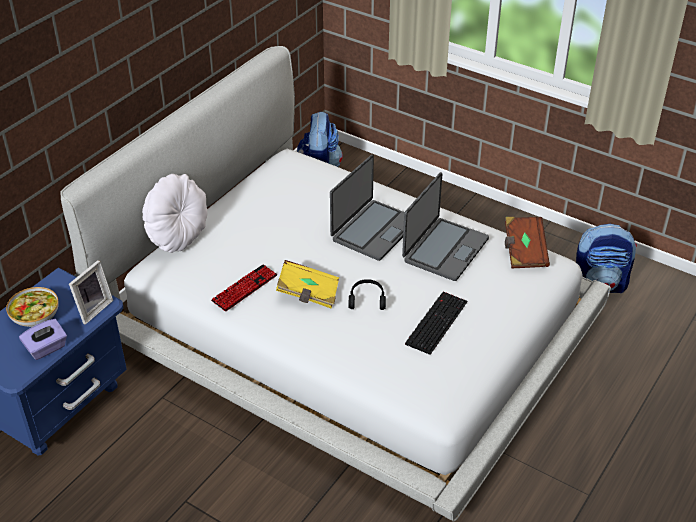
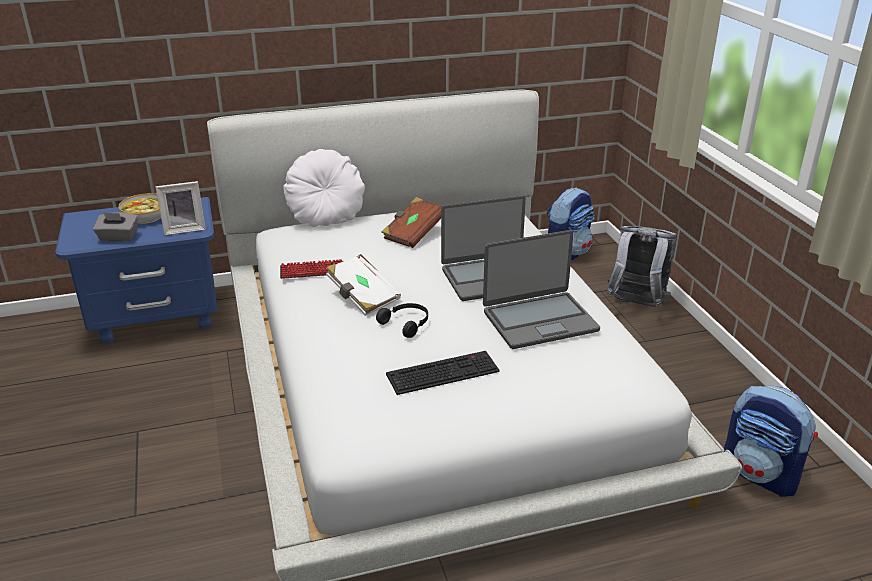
camera: 40 degrees right, 10 degrees down
purple tissue box [19,319,67,360] -> grey tissue box [93,212,138,242]
yellow book [276,260,339,308] -> white book [326,254,401,316]
brown book [505,217,550,268] -> brown book moved to [382,197,442,248]
none -> grey backpack [607,226,677,307]

